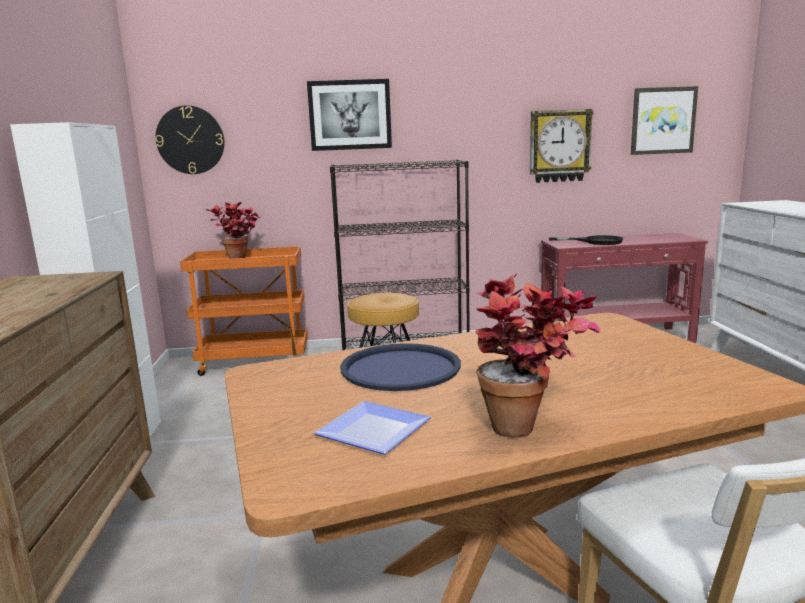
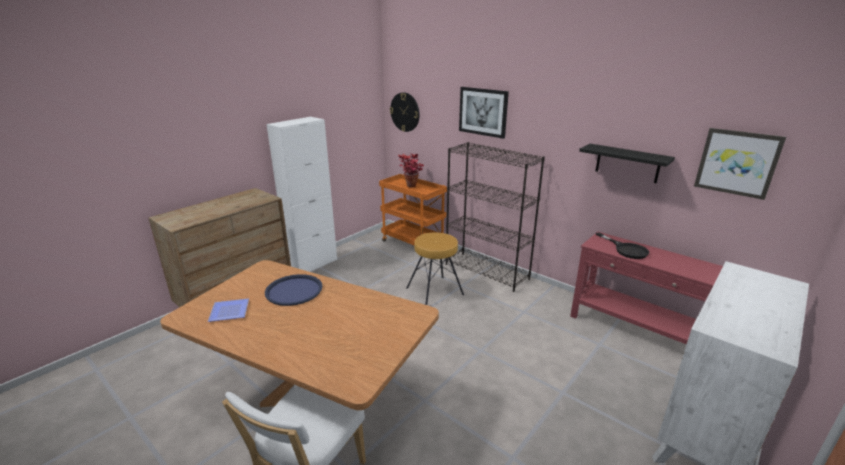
camera: 45 degrees right, 10 degrees up
potted plant [475,273,600,438] -> none
wall clock [530,109,594,183] -> black shelf [579,144,675,183]

